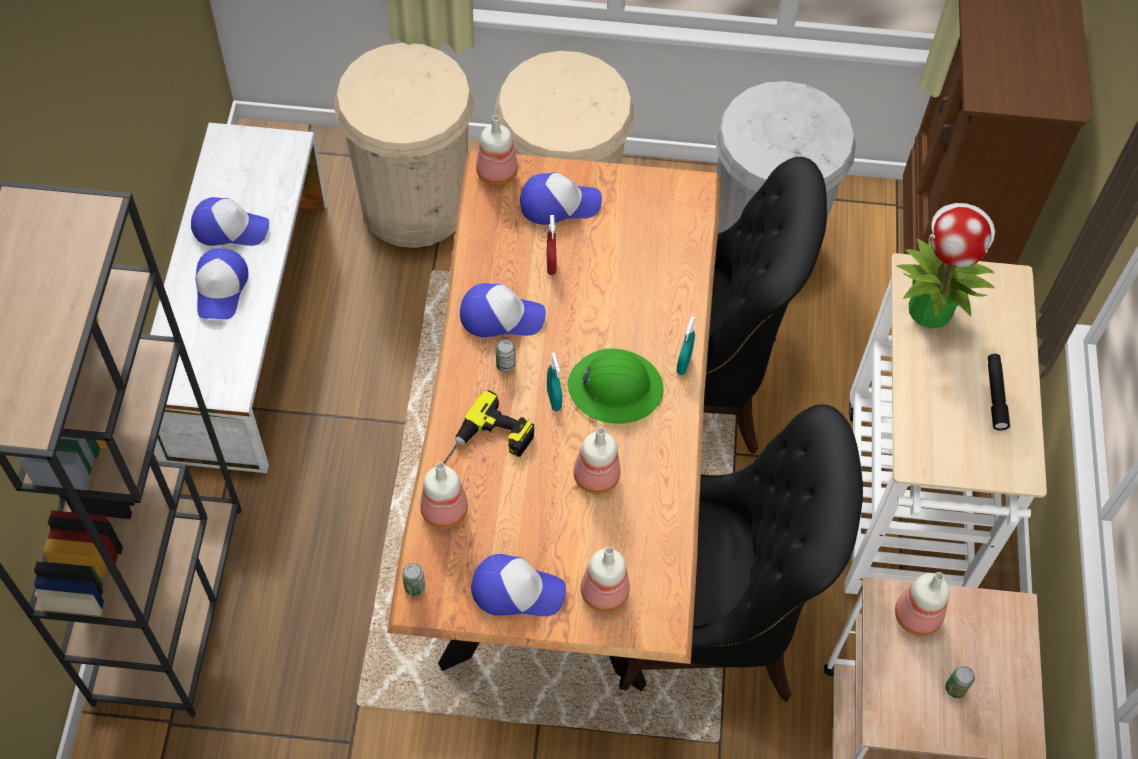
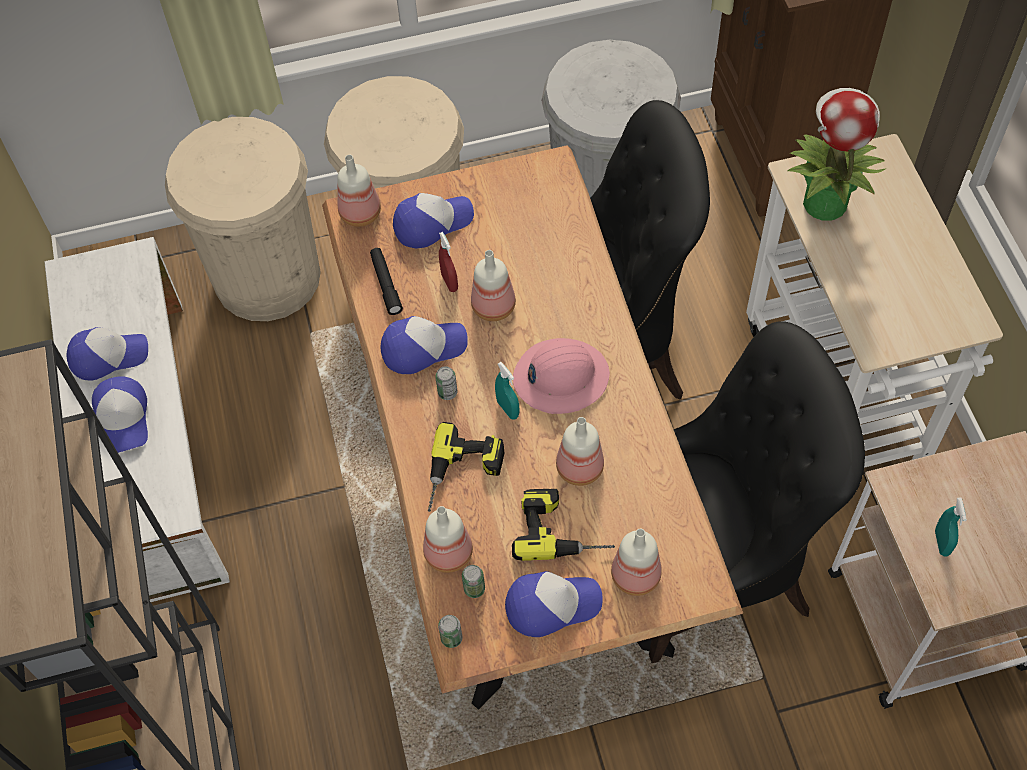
camera: 15 degrees left, 0 degrees up
green hard hat [568,348,664,424] -> pink hard hat [513,338,610,414]
turquoise spray bottle [676,316,696,375] -> turquoise spray bottle moved to [935,498,967,556]
bottle [895,572,950,636] -> bottle moved to [471,250,516,321]
can [945,666,975,698] -> can moved to [462,565,485,598]
black flashlight [988,354,1010,431] -> black flashlight moved to [370,248,403,315]
none -> power drill [512,489,615,561]

